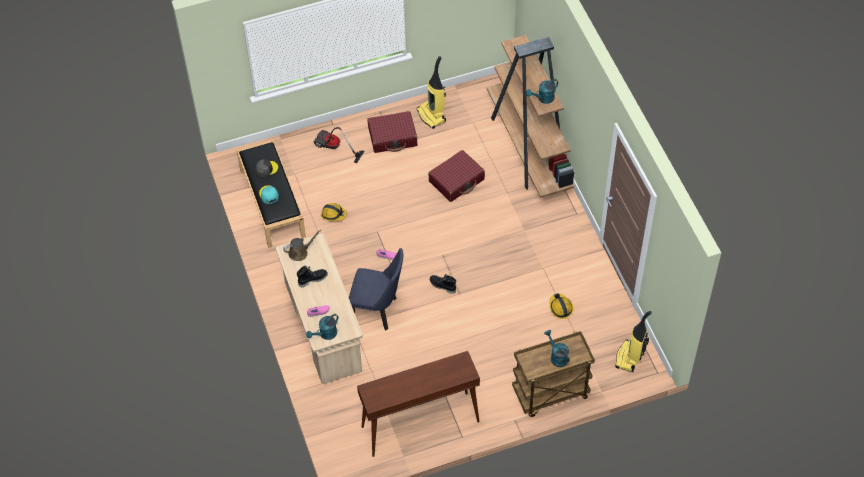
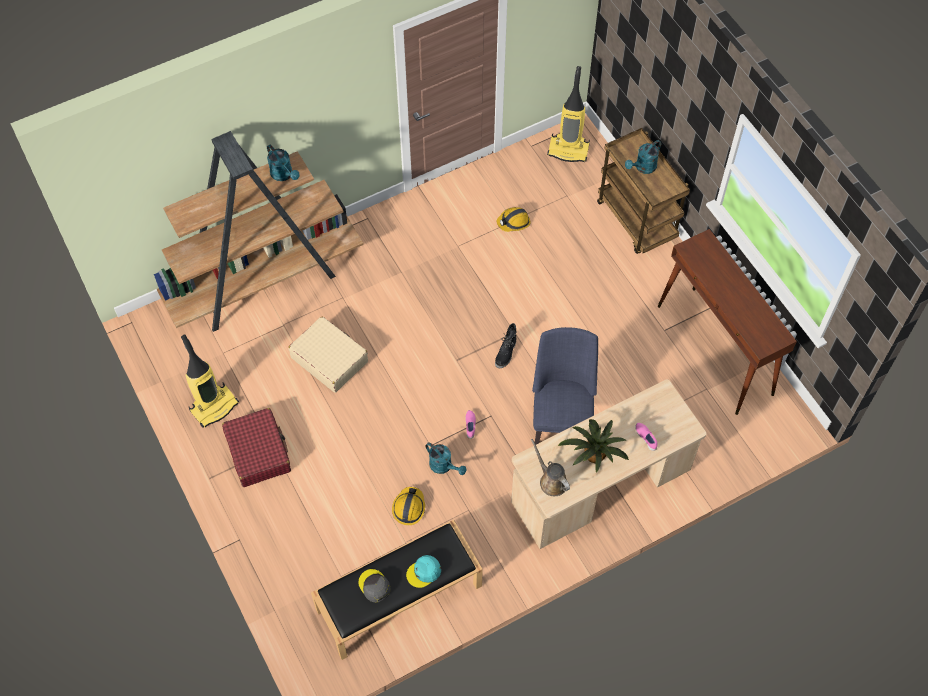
camera: 100 degrees left, 5 degrees up
black boot [296,265,328,287] -> potted plant [558,419,629,473]
turquoise watering can [306,314,338,340] -> turquoise watering can moved to [425,442,467,475]
vacuum cleaner [314,127,365,164] -> none
red suitcase [428,150,485,202] -> beige suitcase [288,316,368,393]

